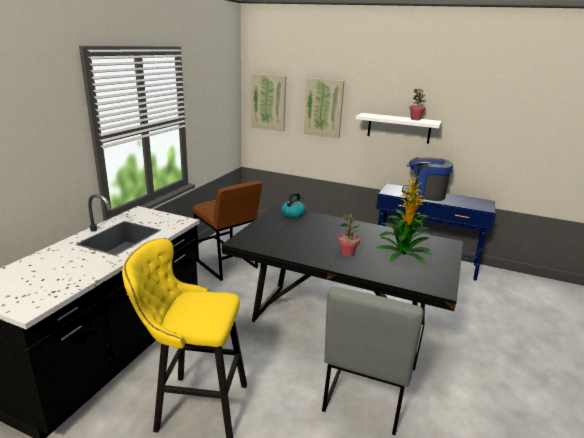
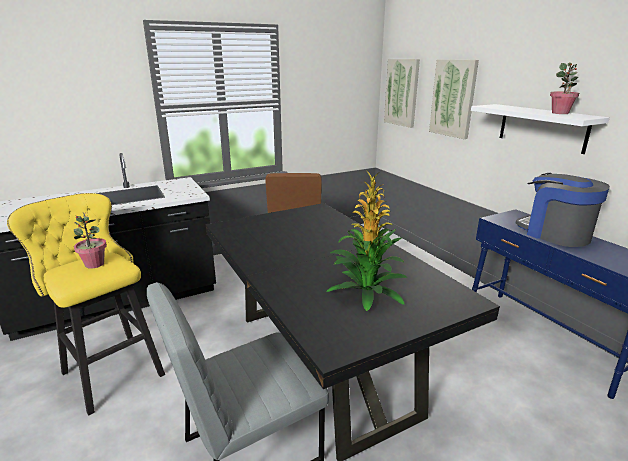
camera: 40 degrees right, 0 degrees up
kettle [281,192,306,218] -> none
potted plant [338,215,360,257] -> potted plant moved to [74,213,107,269]

